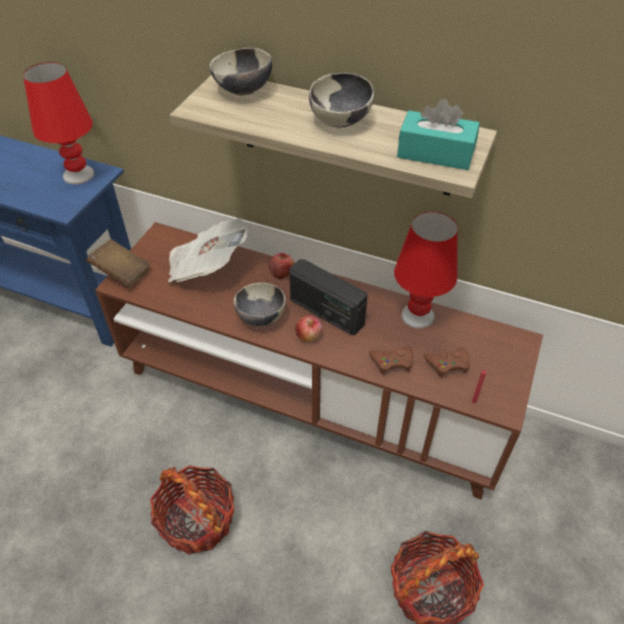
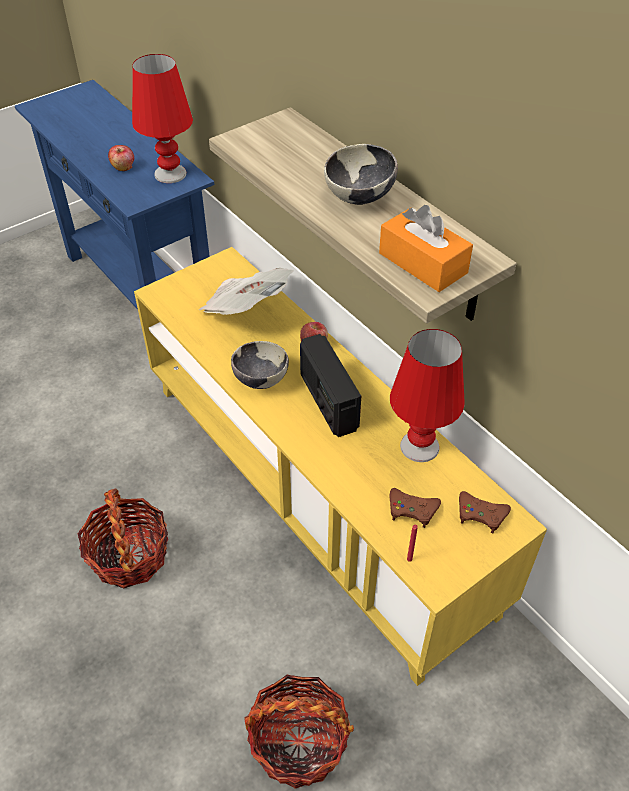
camera: 30 degrees right, 0 degrees up
brown book [87,239,150,288] -> none
brown tv stand [95,222,543,500] -> yellow tv stand [134,247,547,686]
bowl [210,48,272,96] -> none
apple [295,315,322,342] -> apple moved to [108,145,134,171]
brown game controller [369,346,413,375] -> brown game controller moved to [459,491,511,533]
turquoise tissue box [397,99,480,170] -> orange tissue box [379,205,473,292]

